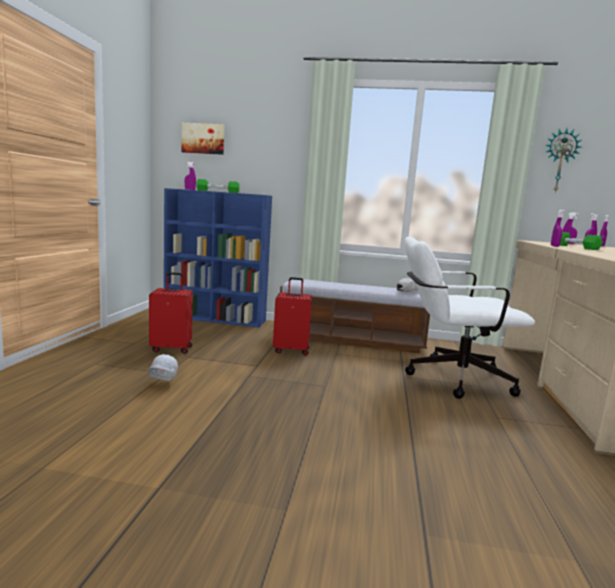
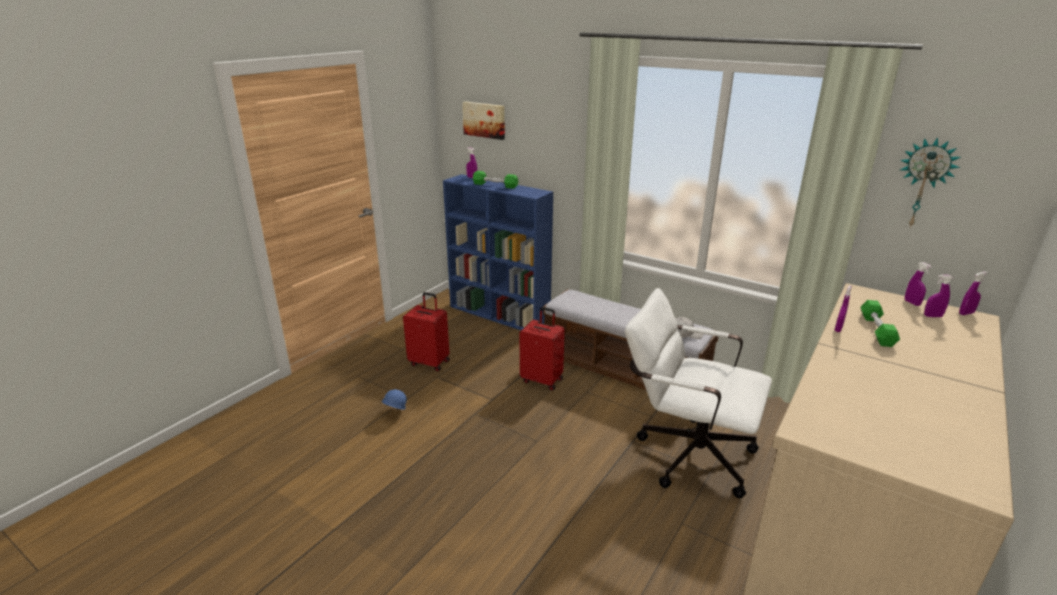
camera: 25 degrees right, 15 degrees up
white hard hat [148,354,178,381] -> blue hard hat [381,389,407,410]

